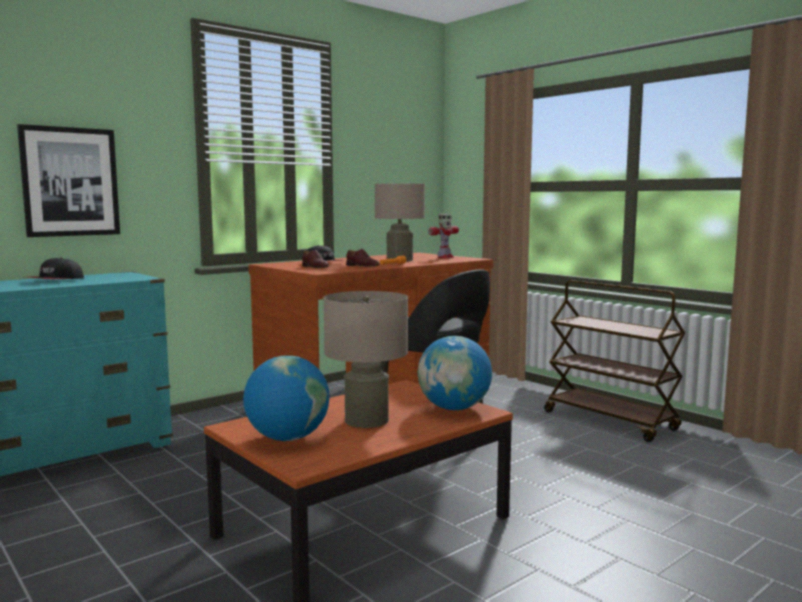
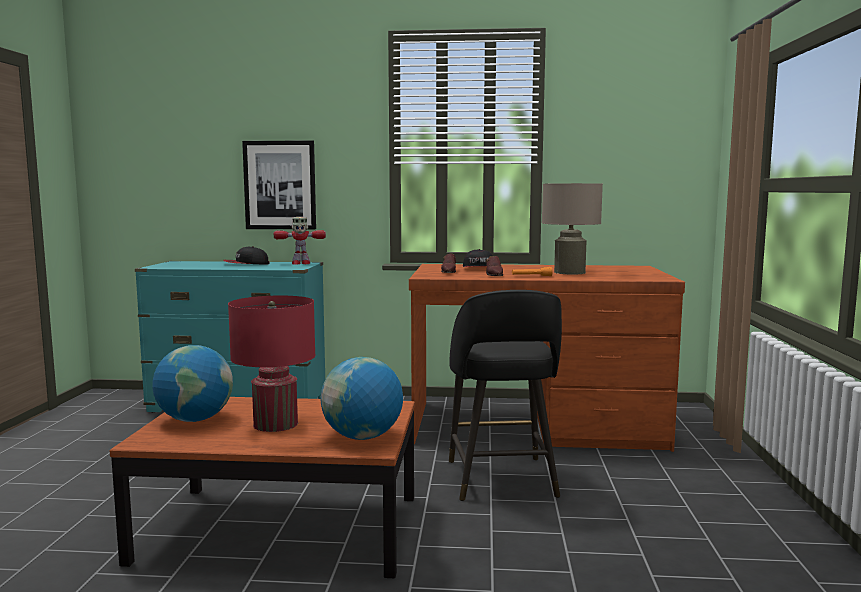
camera: 45 degrees right, 0 degrees up
beige table lamp [323,291,408,428] -> red table lamp [228,296,315,432]
toy robot [428,214,459,258] -> toy robot moved to [274,217,326,265]
brown cart [544,280,685,442] -> none

